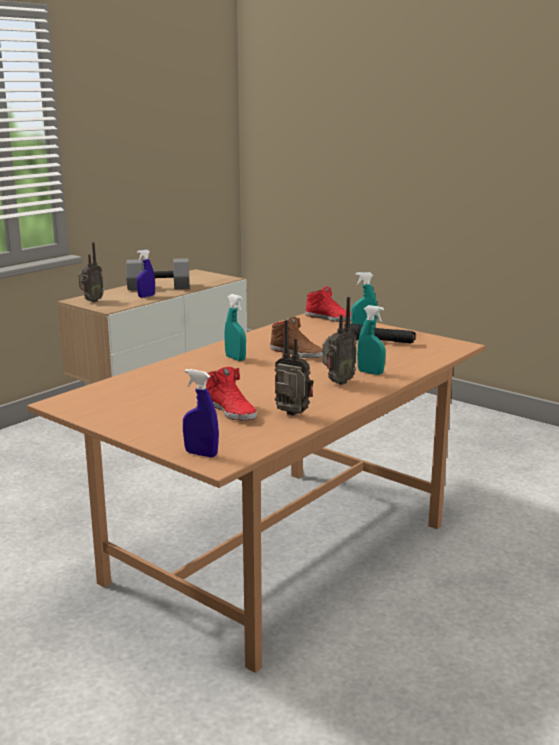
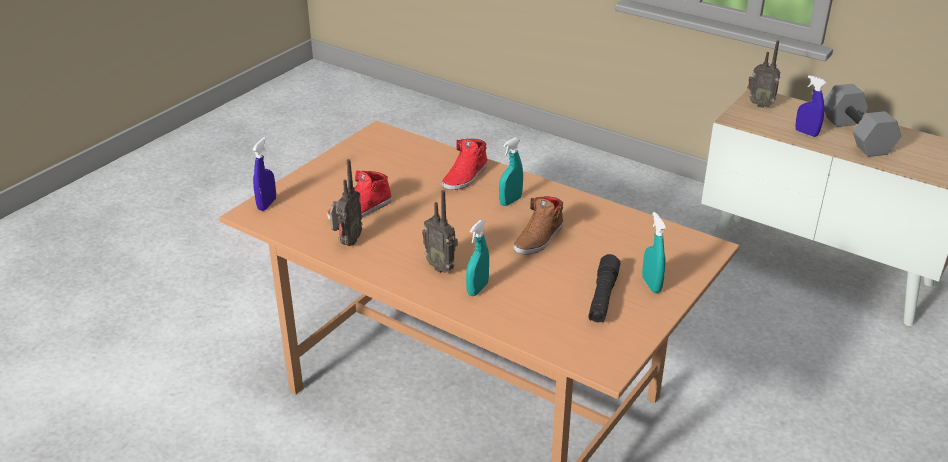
camera: 85 degrees right, 15 degrees up
red shoe [305,286,351,322] -> red shoe moved to [442,139,487,190]

